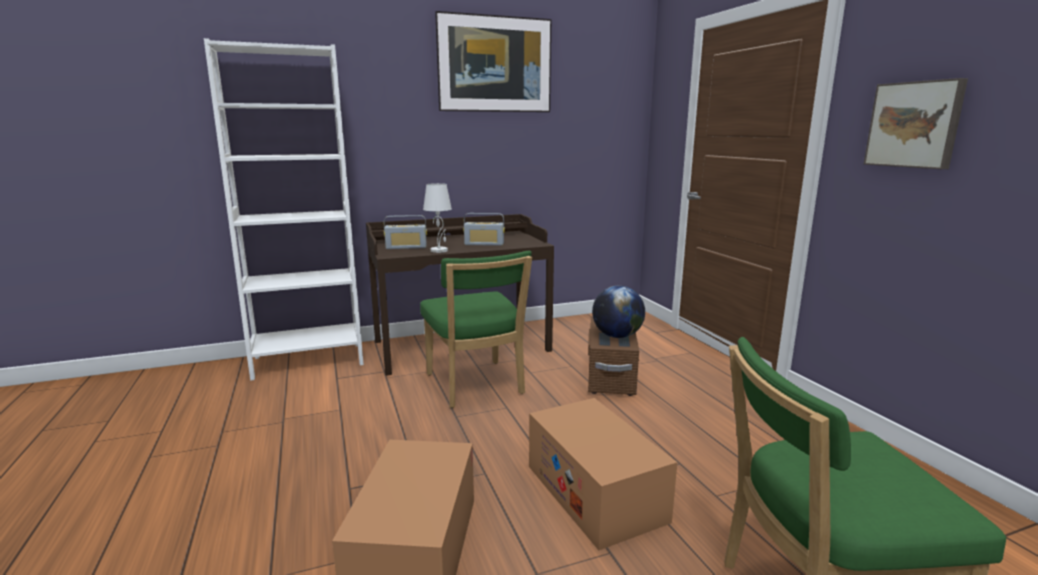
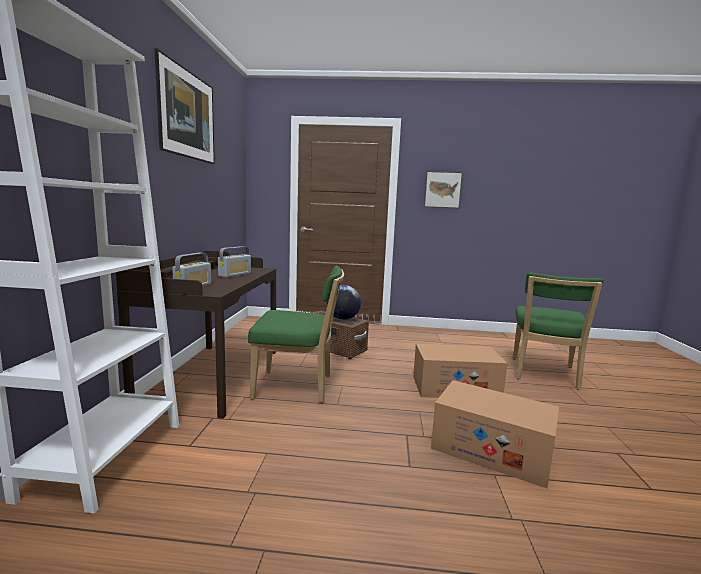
camera: 65 degrees left, 5 degrees down
white table lamp [423,183,452,253] -> none

